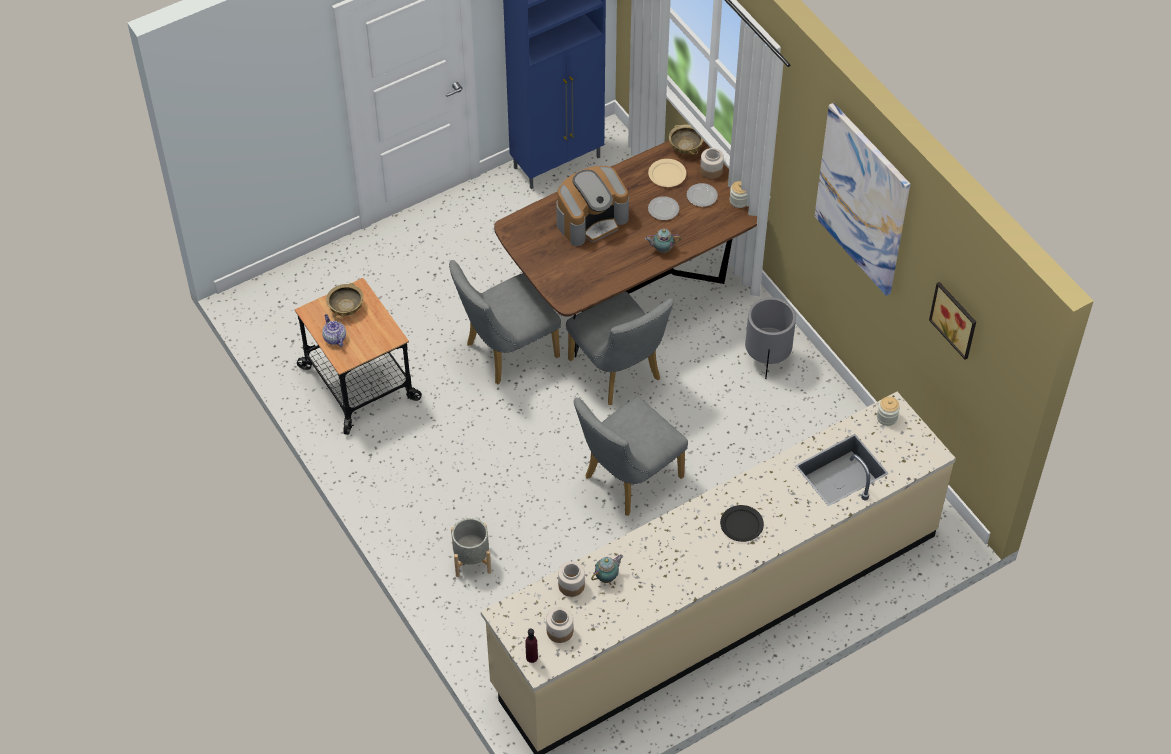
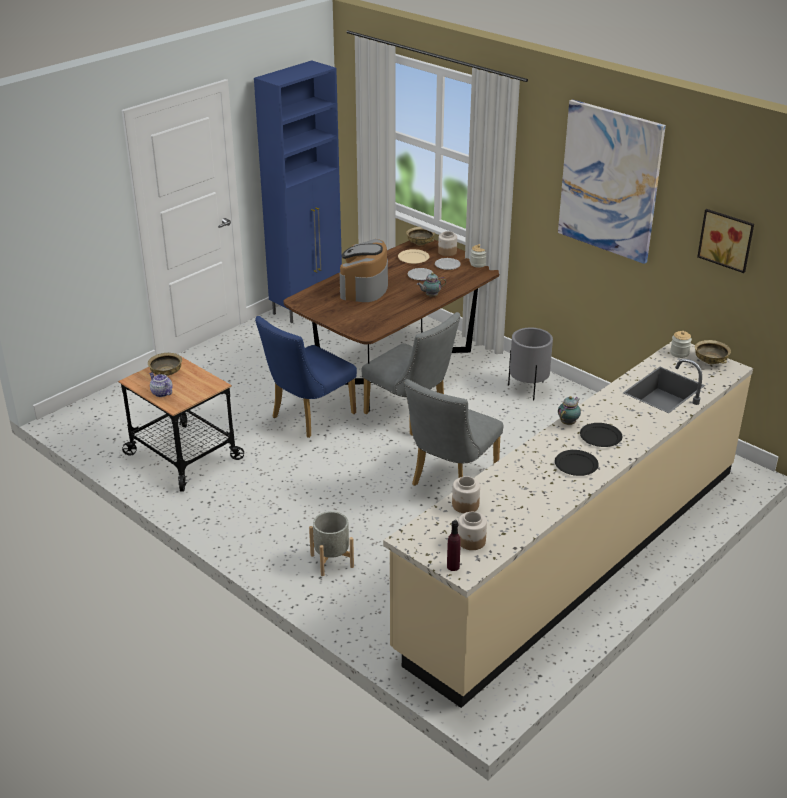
camera: 15 degrees left, 20 degrees down
grey chair [449,260,561,384] -> blue chair [255,316,357,438]
coffee machine [556,166,629,246] -> coffee machine turned 150 degrees clockwise [339,239,388,302]
teapot [591,554,623,583] -> teapot moved to [558,396,581,425]
none -> black plate [555,450,599,476]
none -> beige bowl [695,340,731,364]

